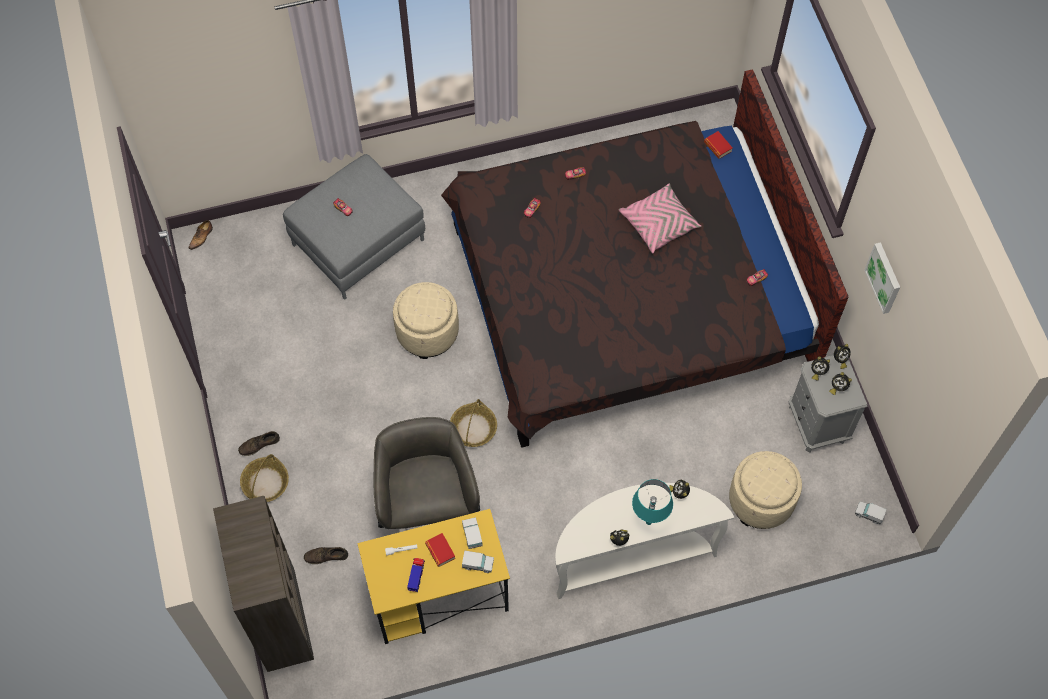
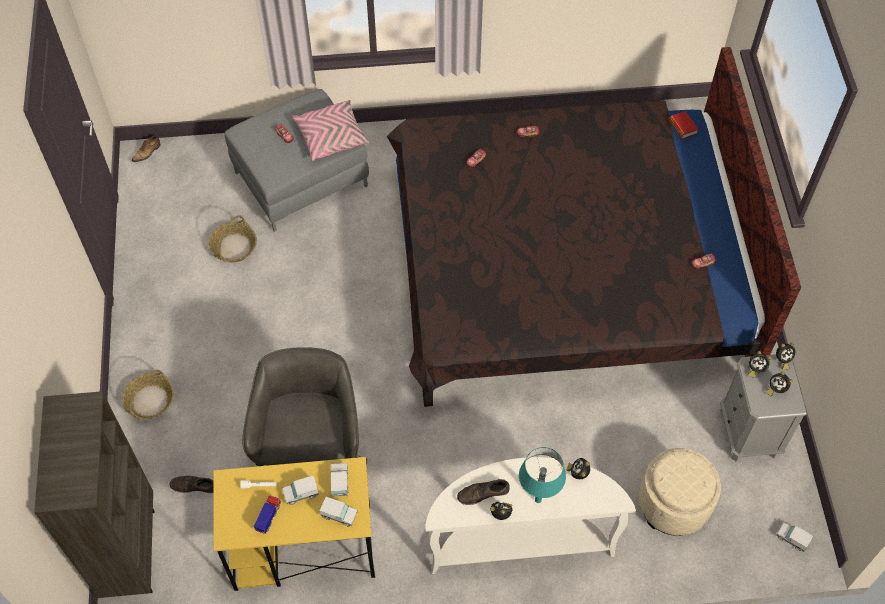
camera: 10 degrees right, 5 degrees down
brown shoe [238,431,280,456] -> brown shoe moved to [457,479,509,505]
beige ottoman [393,282,459,359] -> none
book [425,533,455,567] -> toy truck [282,475,319,505]
basket [450,399,497,447] -> basket moved to [209,215,257,262]
pink pillow [619,183,701,253] -> pink pillow moved to [292,100,369,161]
picture [864,242,900,314] -> none

